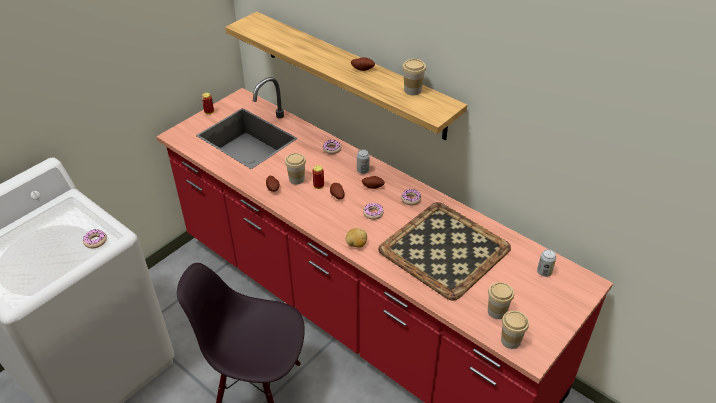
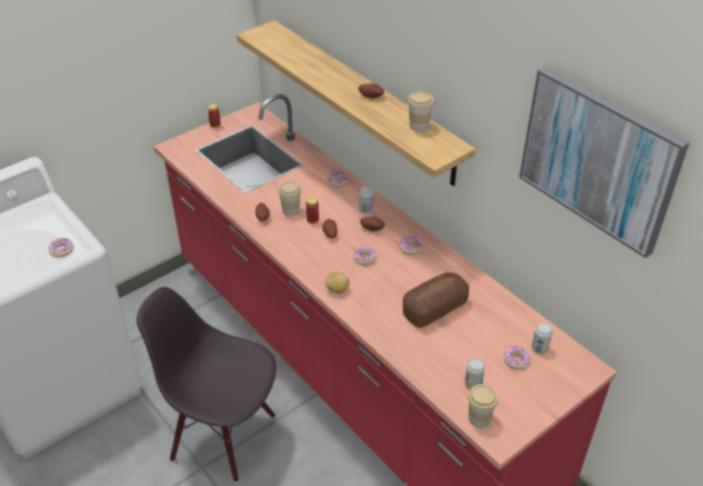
camera: 10 degrees right, 0 degrees up
tray [378,202,511,301] -> bread [403,272,469,328]
cup [488,282,514,319] -> can [465,358,485,389]
none -> donut [504,347,531,369]
none -> picture [519,67,690,258]

